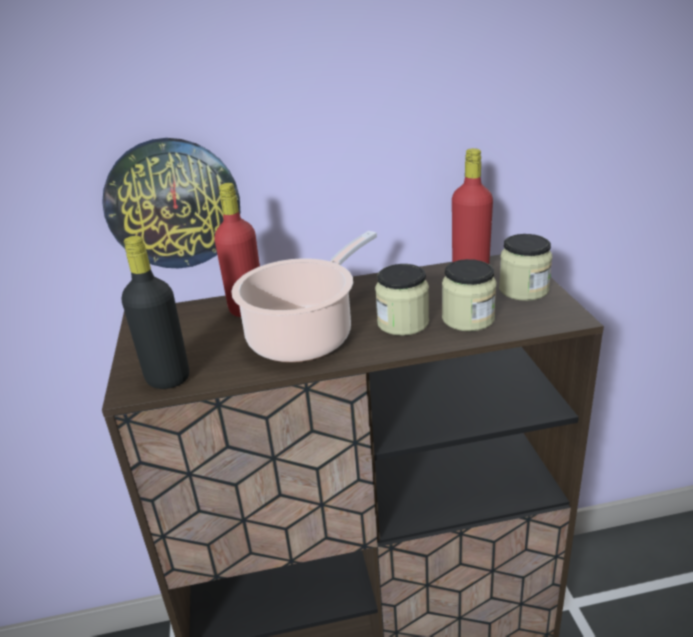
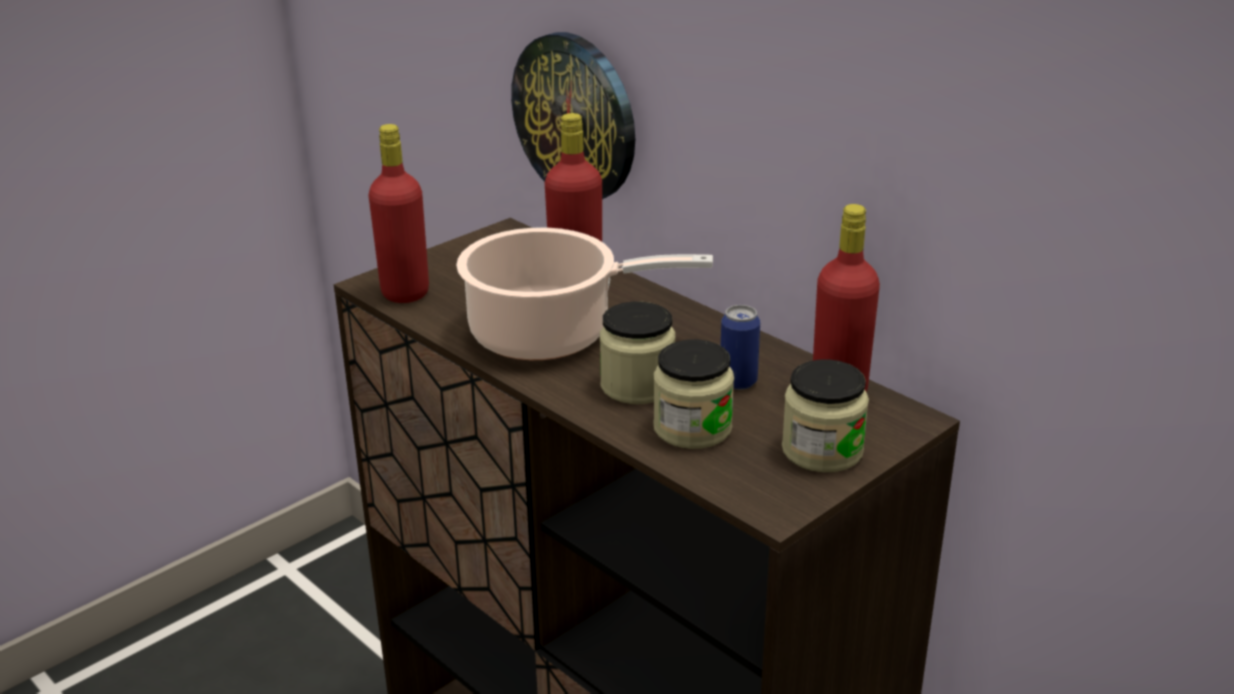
camera: 55 degrees right, 0 degrees up
black bottle [122,236,189,389] -> red bottle [369,124,429,303]
none -> can [721,305,760,390]

